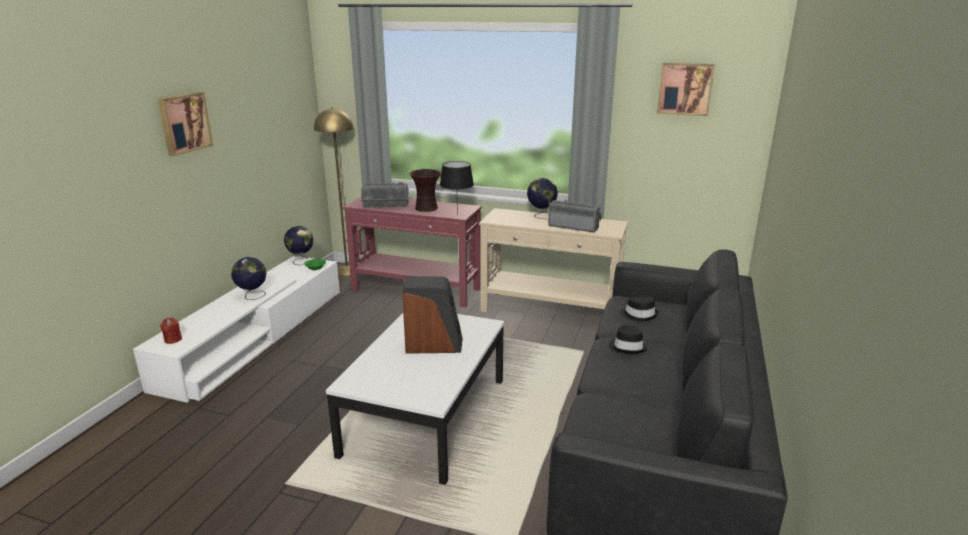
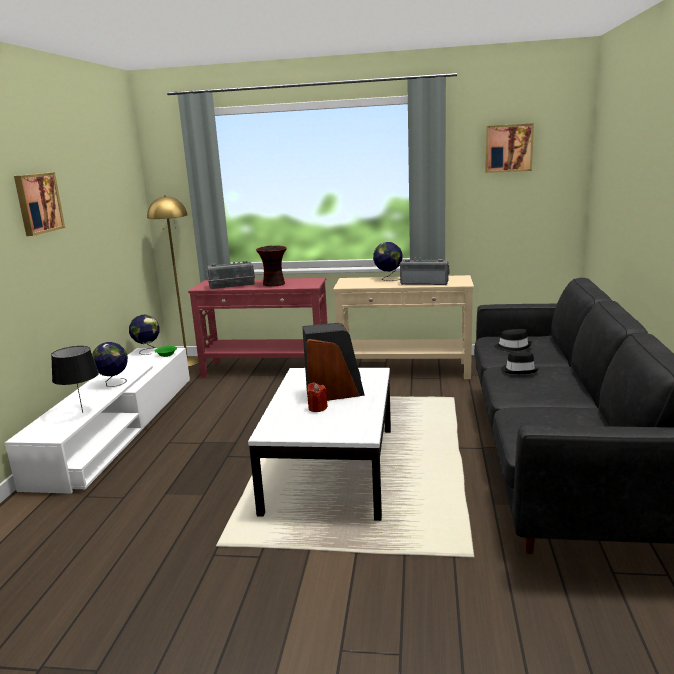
camera: 10 degrees left, 5 degrees down
red candle [160,317,182,344] -> red candle moved to [307,383,328,412]
black table lamp [440,161,474,215] -> black table lamp moved to [51,346,99,413]

